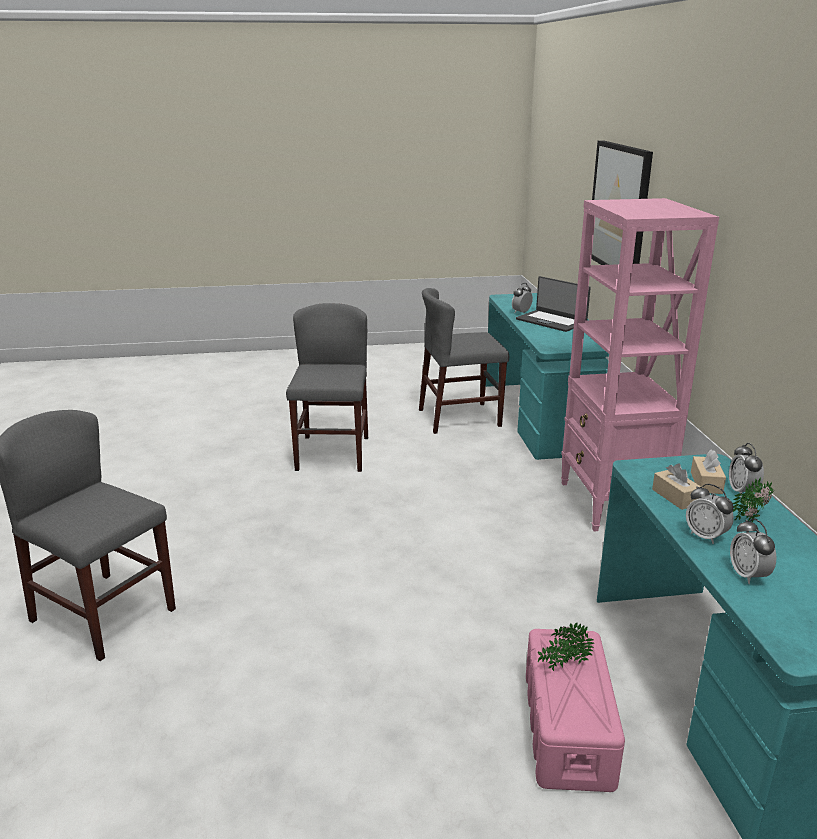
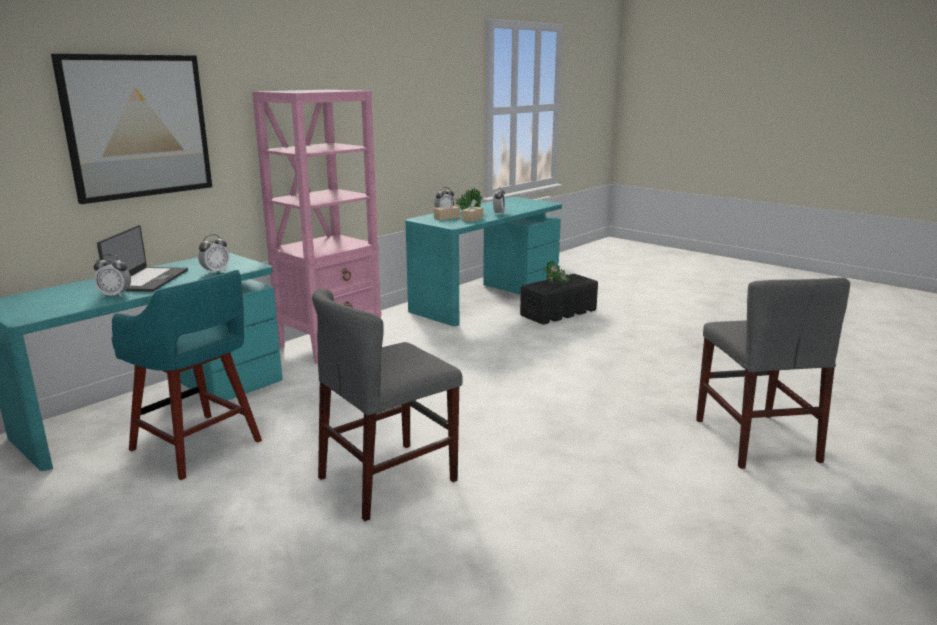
camera: 130 degrees left, 5 degrees down
grey chair [419,288,509,434] -> turquoise stool [111,270,262,480]
pink storage box [526,629,625,792] -> black storage box [520,274,598,324]
alarm clock [730,518,776,584] -> alarm clock moved to [198,234,229,274]

